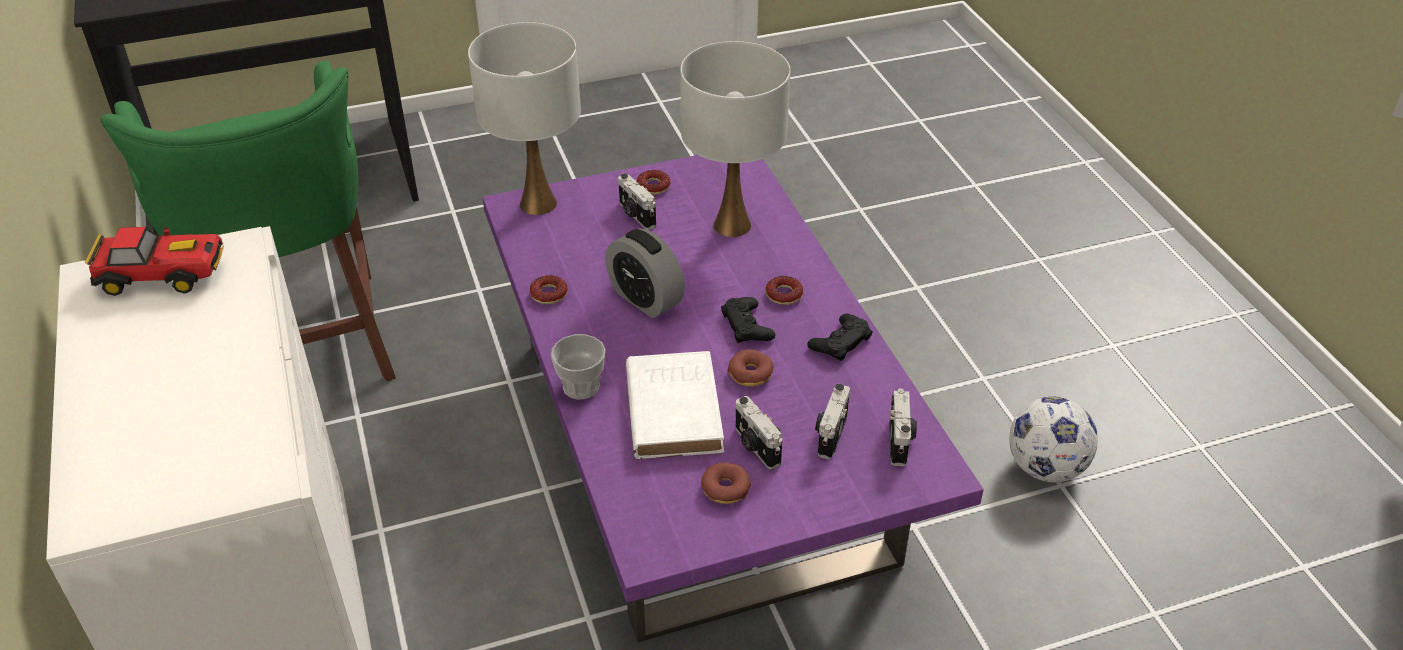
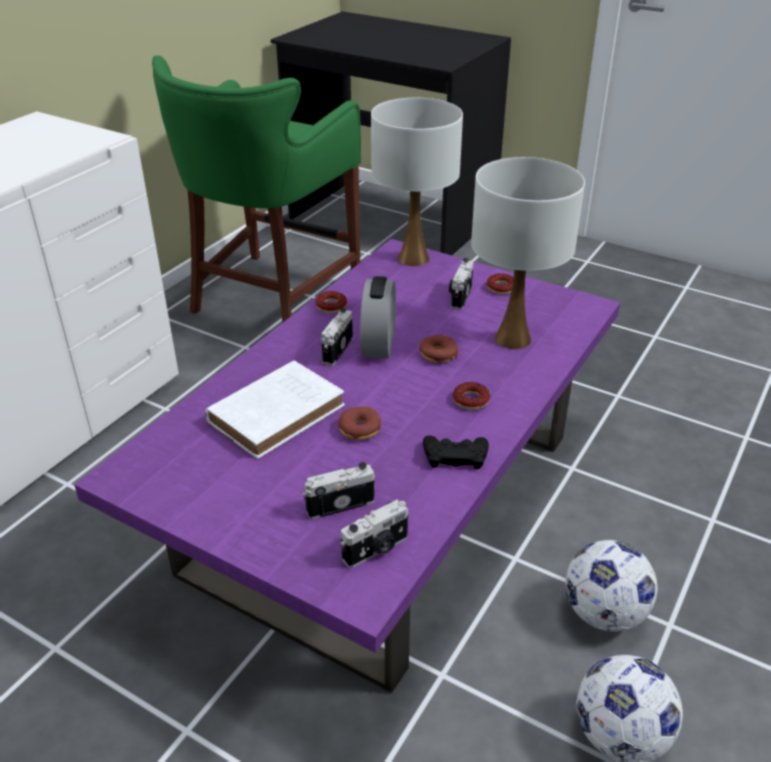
camera: 50 degrees right, 5 degrees down
toy car [85,227,224,296] -> none
cup [551,334,605,399] -> none
donut [701,462,751,504] -> donut moved to [419,335,458,363]
black game controller [721,297,775,343] -> none
camera [735,396,782,469] -> camera moved to [321,308,353,366]
none -> football [565,540,658,632]

